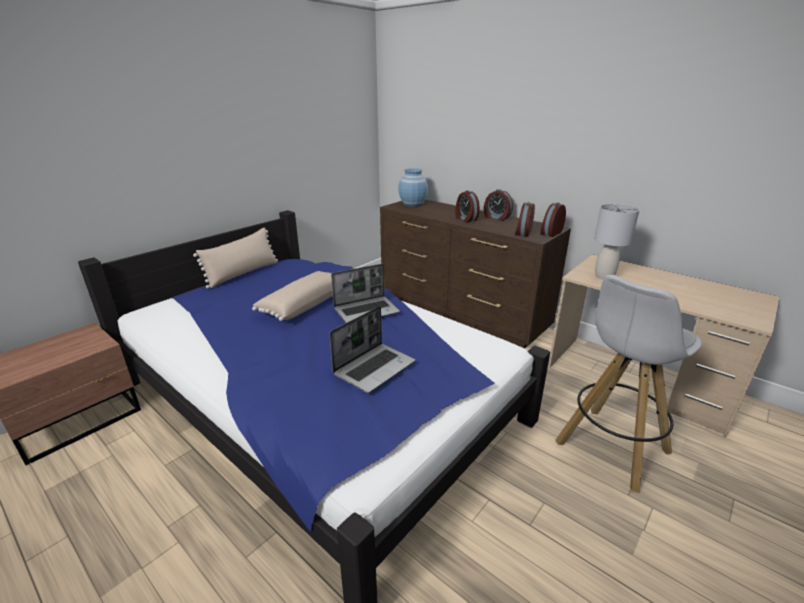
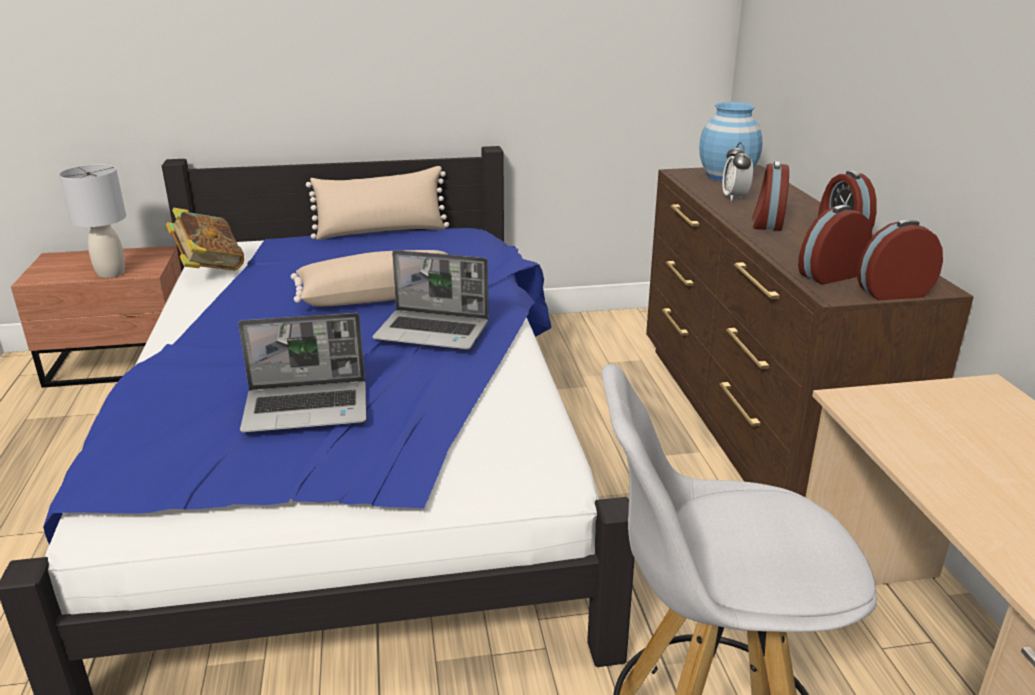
camera: 40 degrees right, 0 degrees up
grey table lamp [594,204,640,279] -> grey table lamp moved to [59,164,126,278]
none -> book [166,208,244,270]
none -> alarm clock [722,142,753,201]

